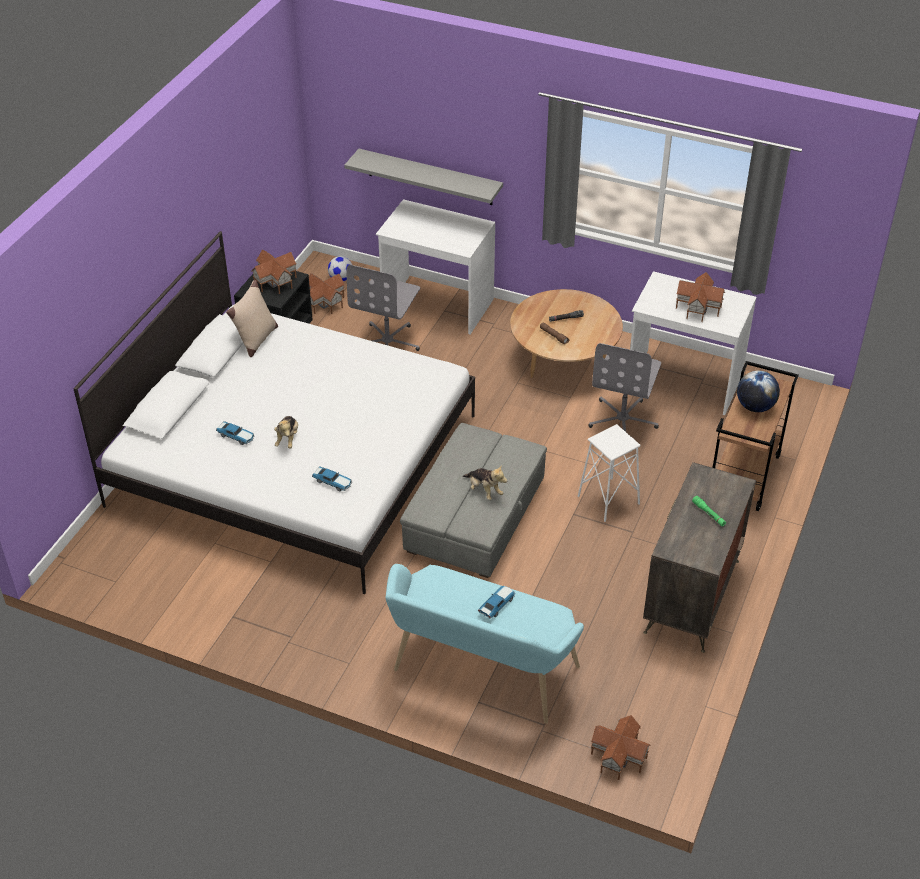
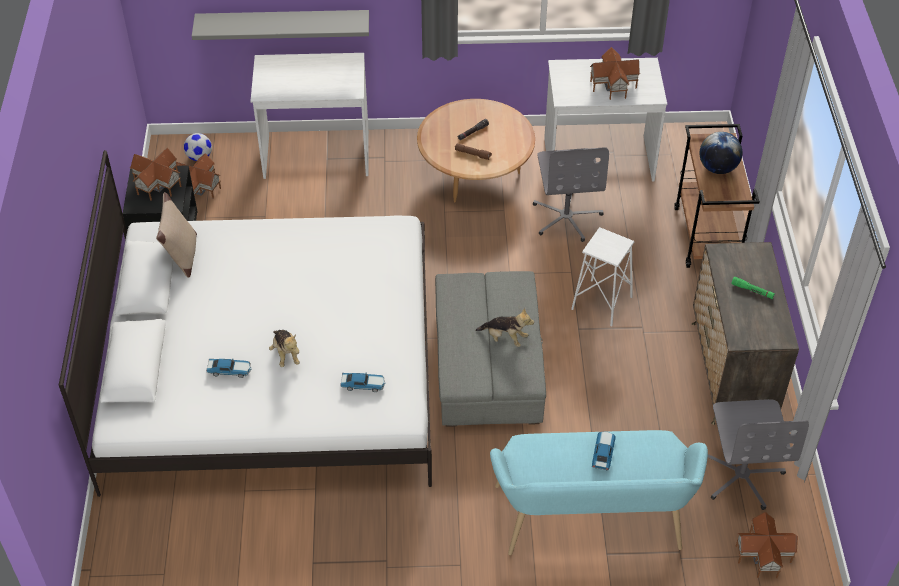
camera: 25 degrees left, 5 degrees up
grey office chair [346,265,420,351] -> grey office chair moved to [708,399,809,510]

